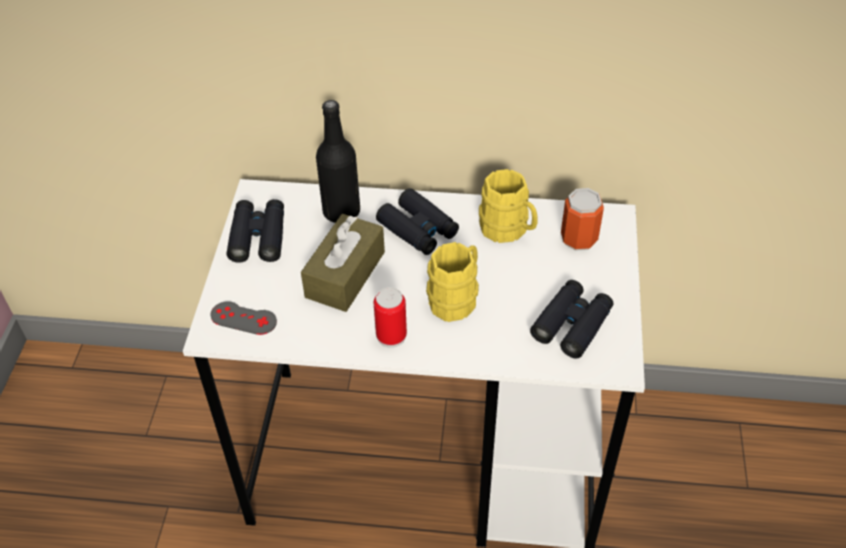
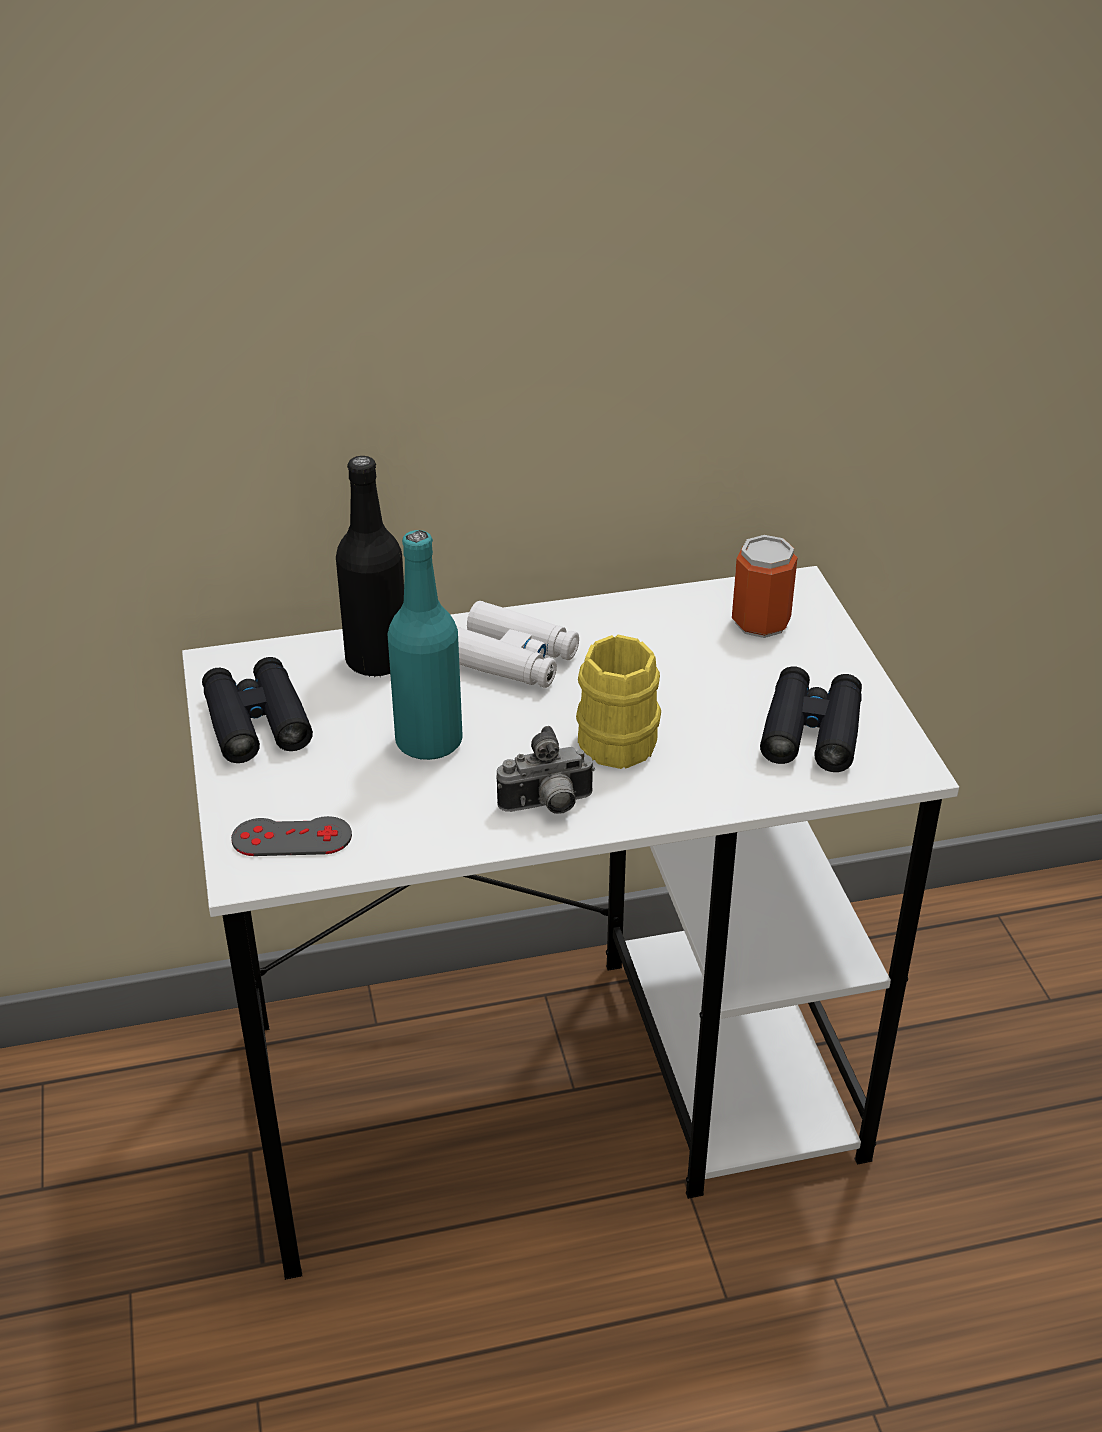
camera: 20 degrees left, 10 degrees down
brown tissue box [301,214,385,312] -> turquoise bottle [387,530,463,760]
can [374,287,407,348] -> camera [496,726,595,814]
black binoculars [376,188,459,255] -> white binoculars [457,601,579,688]
yellow mug [479,169,538,243] -> none

